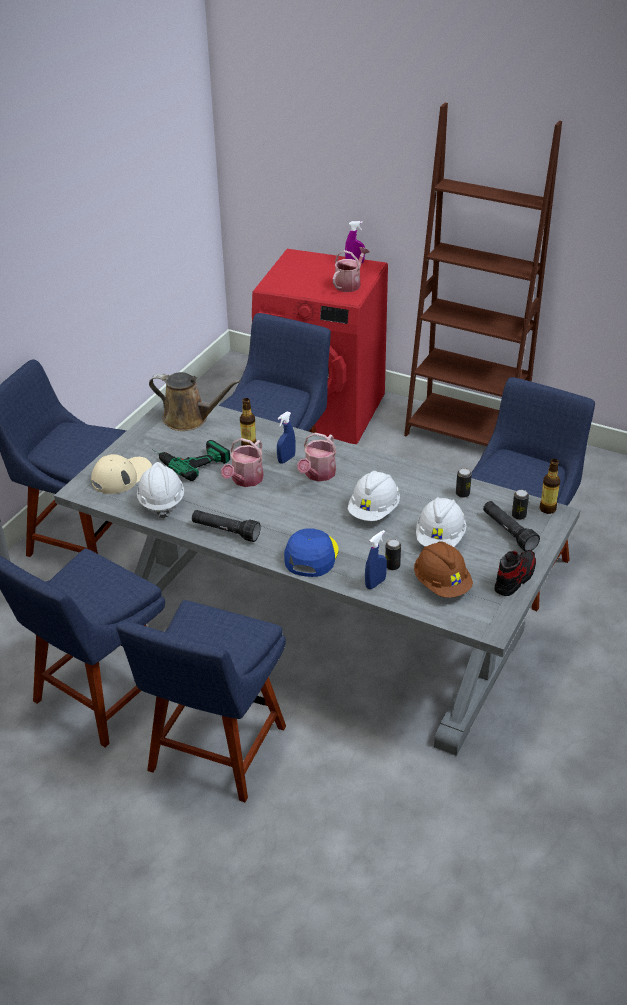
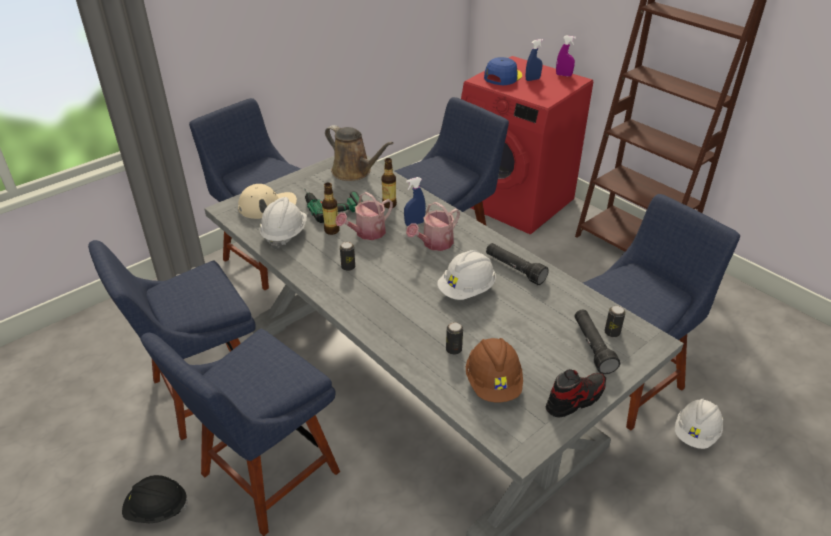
camera: 20 degrees right, 0 degrees up
black flashlight [192,510,261,542] -> black flashlight moved to [486,243,549,285]
blue cap [284,528,339,577] -> blue cap moved to [484,57,522,85]
watering can [333,247,370,292] -> none
blue spray bottle [365,530,387,589] -> blue spray bottle moved to [526,39,543,81]
white hard hat [416,497,466,547] -> white hard hat moved to [675,399,723,449]
can [456,468,472,498] -> can moved to [340,242,355,271]
bottle [540,459,560,514] -> bottle moved to [322,183,340,235]
none -> black hard hat [122,475,189,524]

